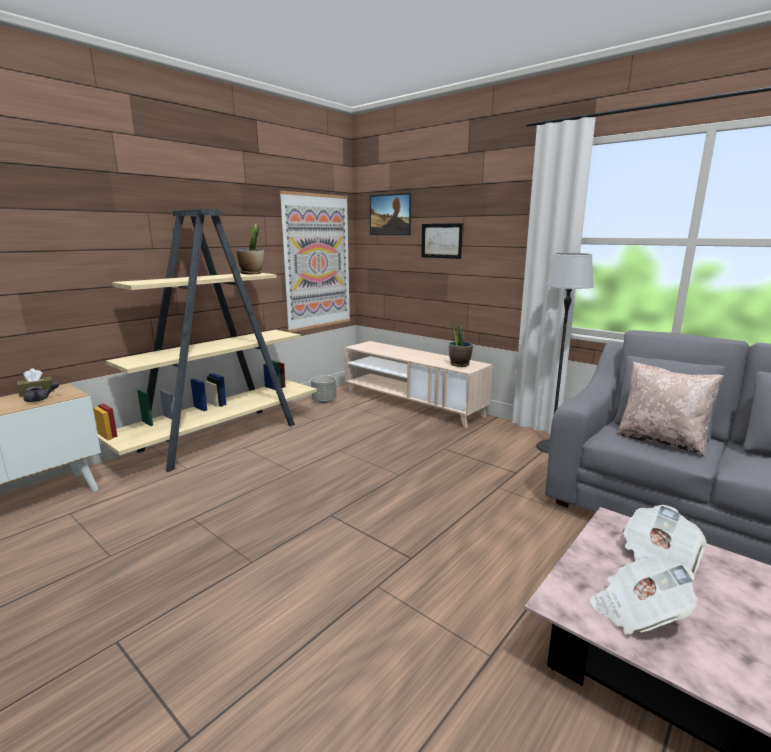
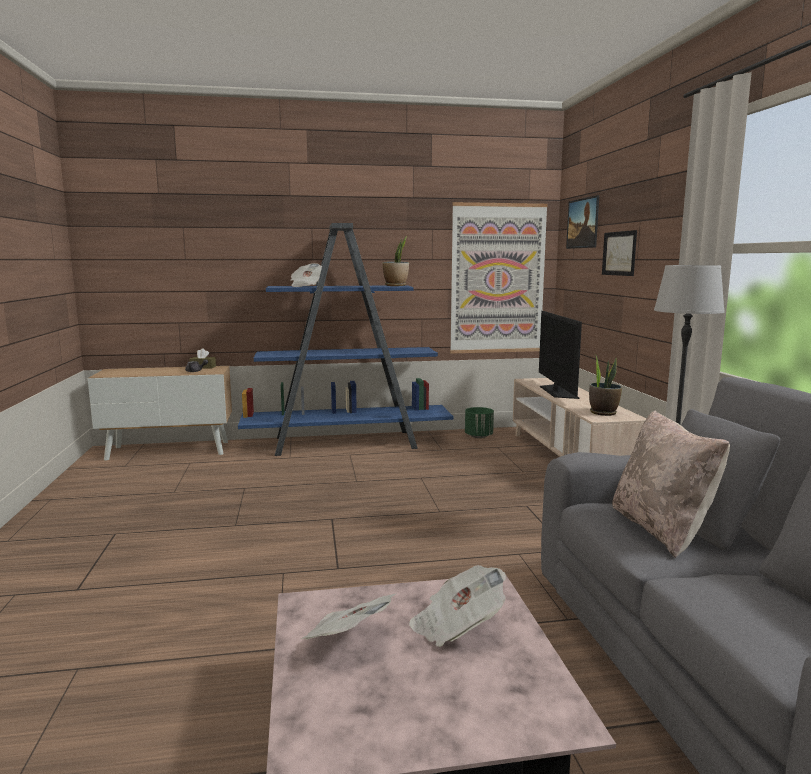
camera: 40 degrees right, 5 degrees down
beige bookcase [93,209,317,472] -> blue bookcase [238,223,453,456]
grey planter [311,375,337,403] -> green planter [465,407,494,438]
none -> newspaper [290,263,322,287]
none -> television [539,311,582,399]

